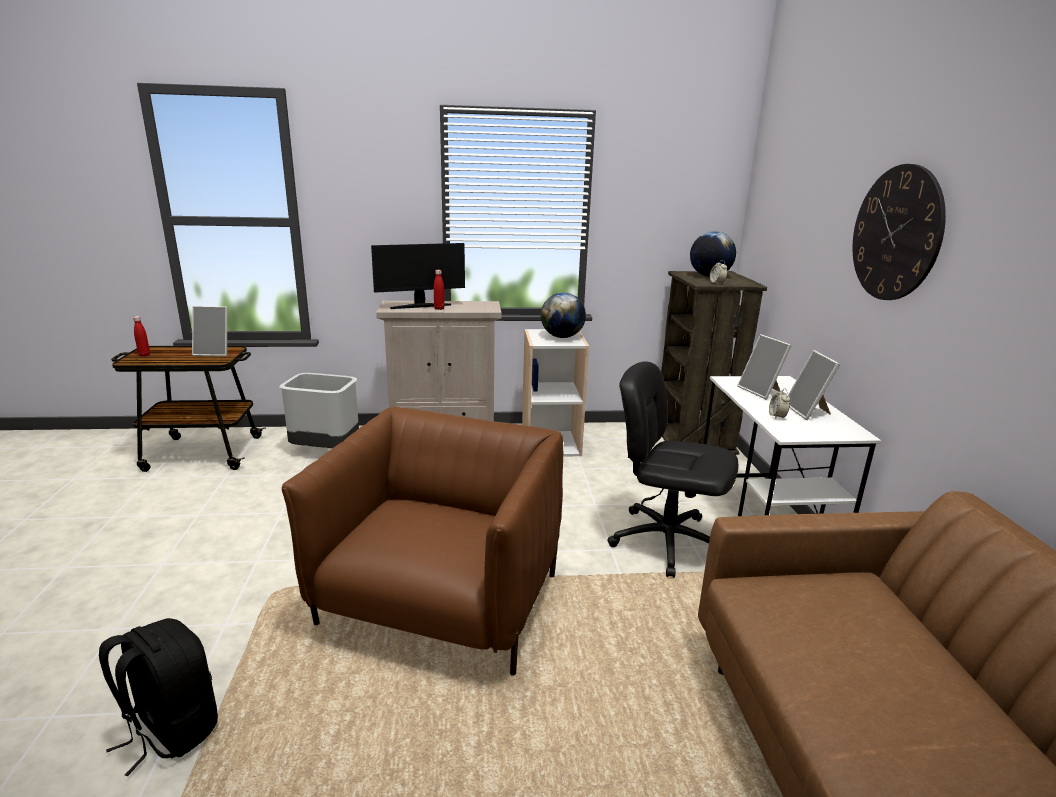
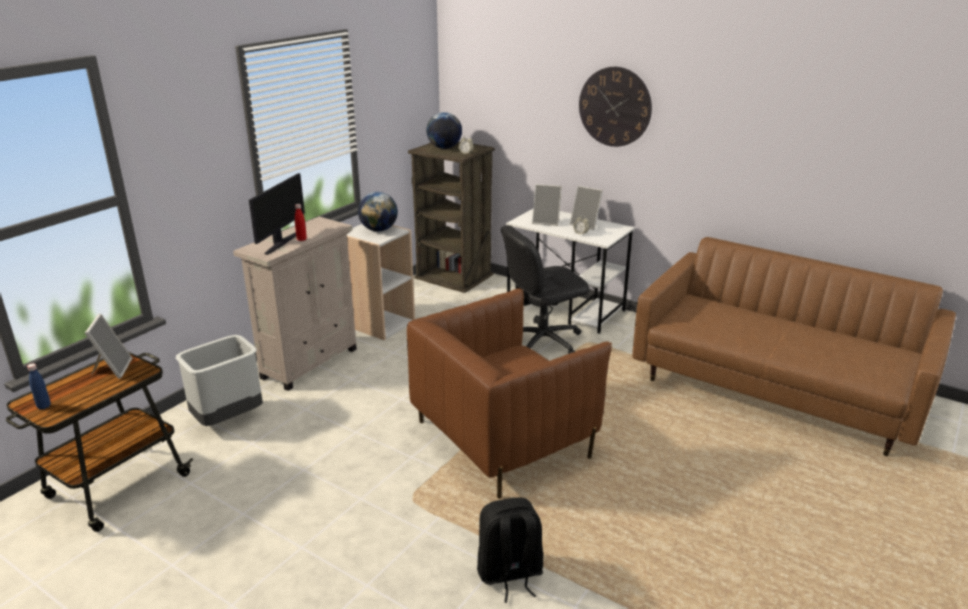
camera: 50 degrees left, 5 degrees up
red bottle [133,316,150,357] -> blue bottle [27,363,51,410]
picture frame [192,306,228,357] -> picture frame turned 45 degrees counterclockwise [85,314,132,379]
brown armchair [282,407,563,676] -> brown armchair turned 90 degrees counterclockwise [407,288,612,499]

